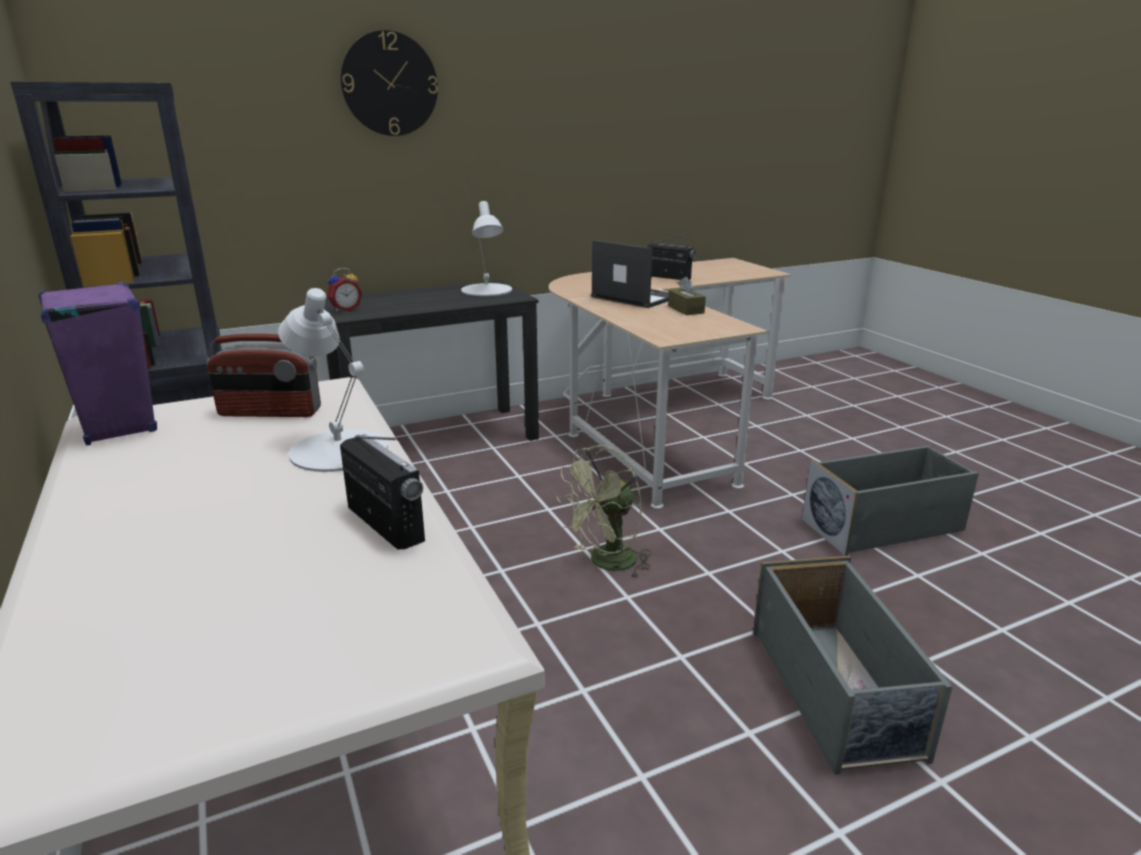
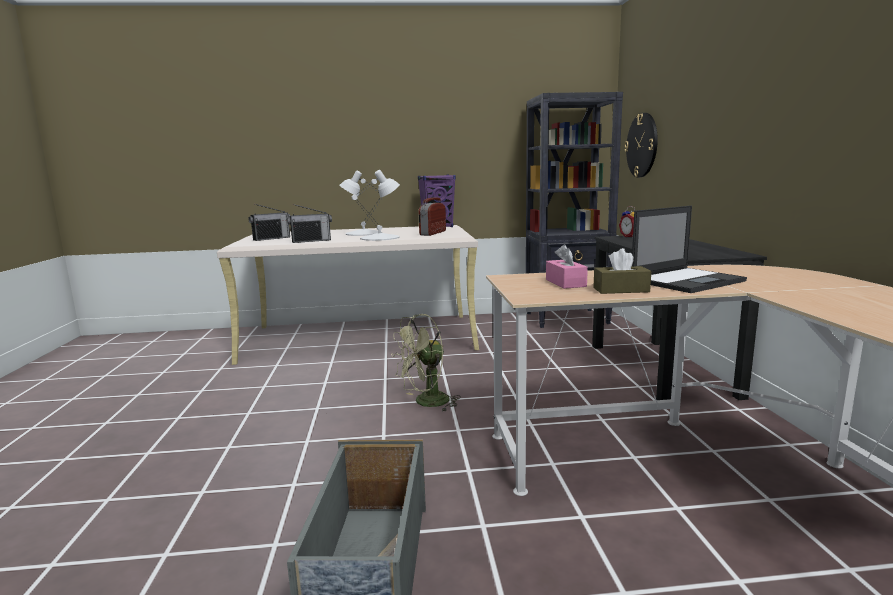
camera: 110 degrees right, 10 degrees down
wall clock [341,30,438,136] -> wall clock moved to [624,113,658,177]
white table lamp [461,201,512,296] -> white table lamp moved to [340,171,383,236]
green fan [556,445,651,579] -> green fan turned 105 degrees counterclockwise [391,314,461,412]
radio [646,234,696,280] -> radio moved to [249,204,290,241]
grey storage box [753,556,952,775] -> none
none -> pink tissue box [546,244,588,289]

